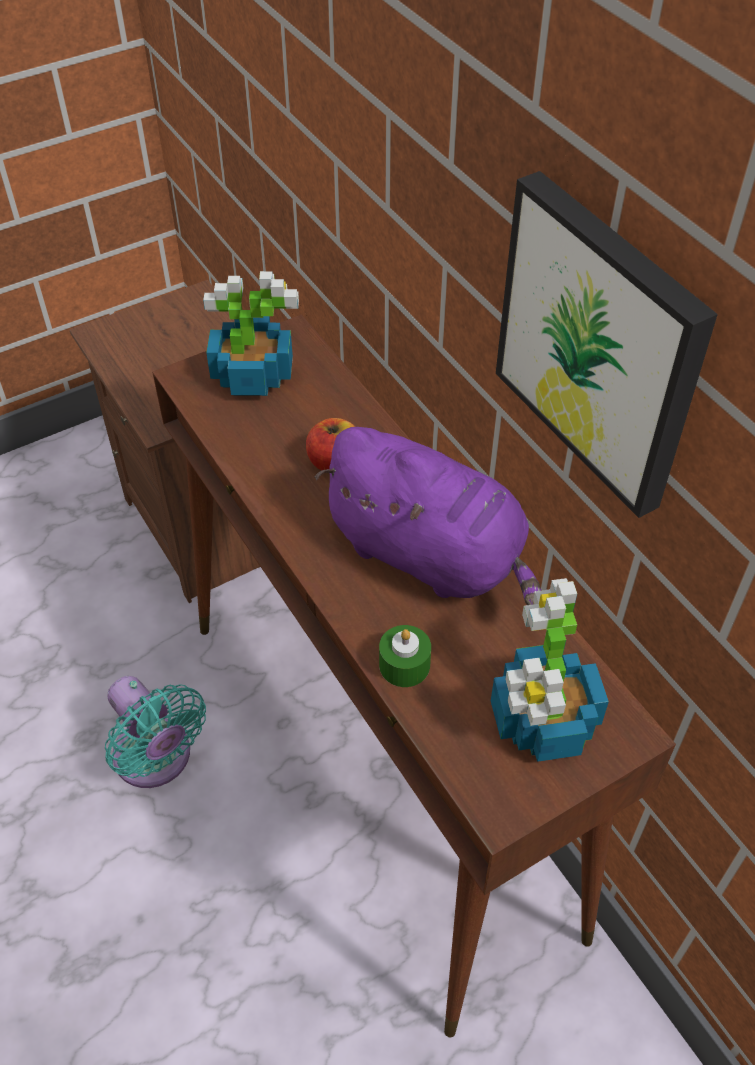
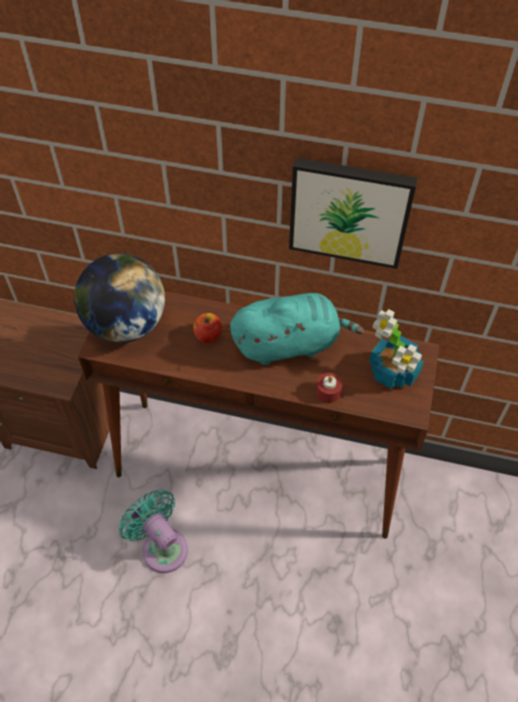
camera: 45 degrees left, 5 degrees up
turquoise fan [105,676,206,788] -> turquoise fan turned 135 degrees counterclockwise [119,489,188,573]
potted plant [203,271,299,396] -> globe [74,253,165,343]
purple plush toy [315,427,541,605] -> turquoise plush toy [230,293,364,365]
green candle [379,625,431,687] -> red candle [316,373,342,403]

